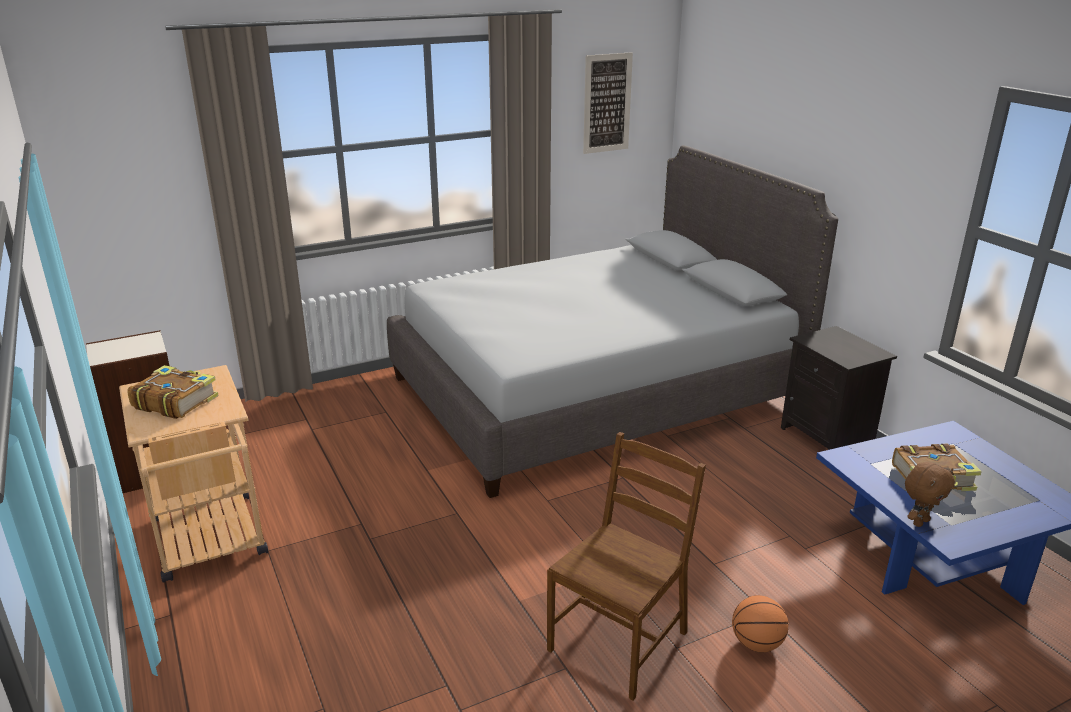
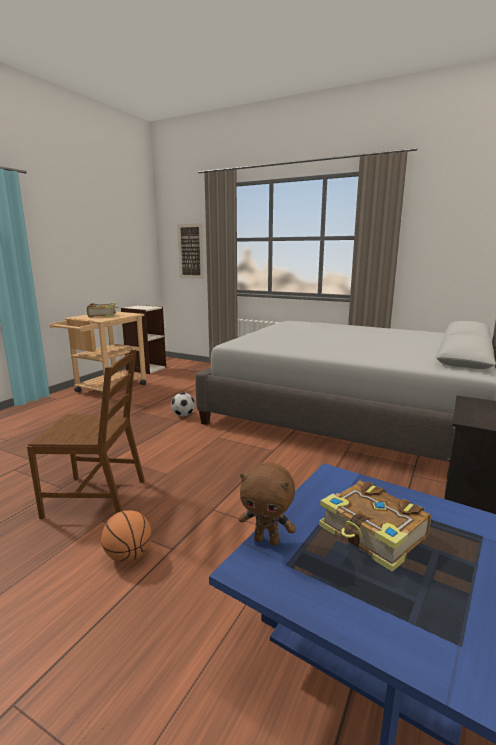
camera: 55 degrees right, 10 degrees down
picture [583,52,633,154] -> picture moved to [177,223,204,279]
none -> football [171,392,195,416]

